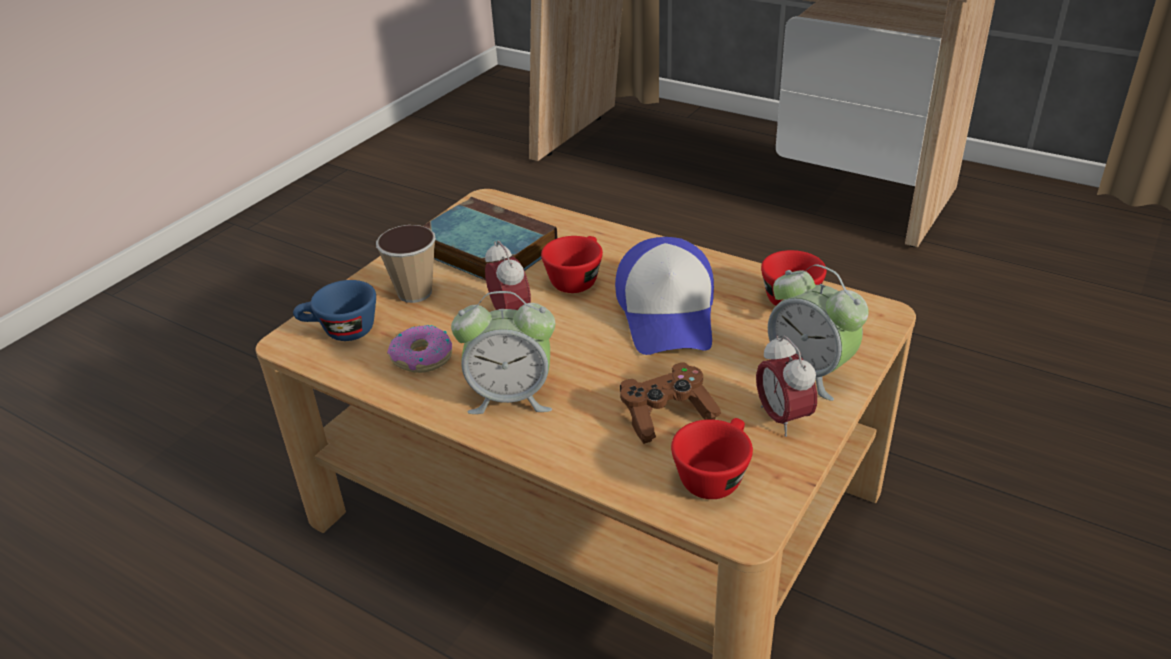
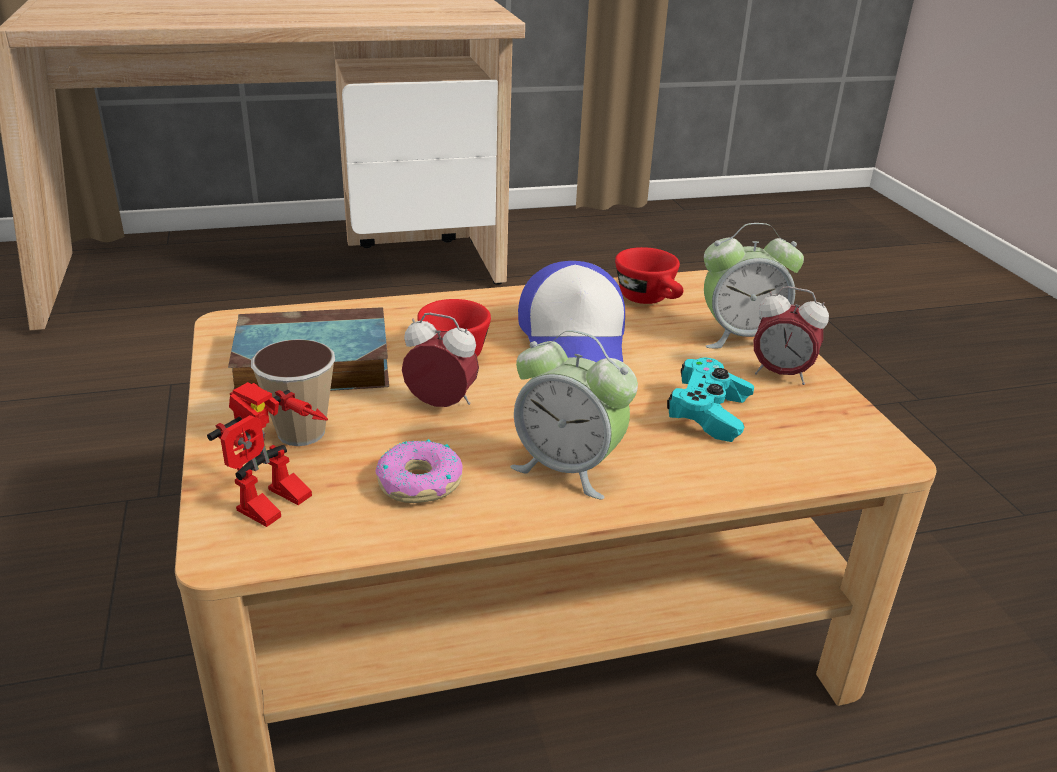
camera: 50 degrees left, 5 degrees down
blue cup [293,280,376,341] -> toy robot [207,382,328,527]
alarm clock [451,291,555,414] -> alarm clock turned 75 degrees clockwise [510,330,638,500]
cap [615,237,714,355] -> cap turned 45 degrees clockwise [518,261,625,362]
brown game controller [620,362,721,444] -> turquoise game controller [667,358,754,442]
red cup [671,418,753,499] -> none

